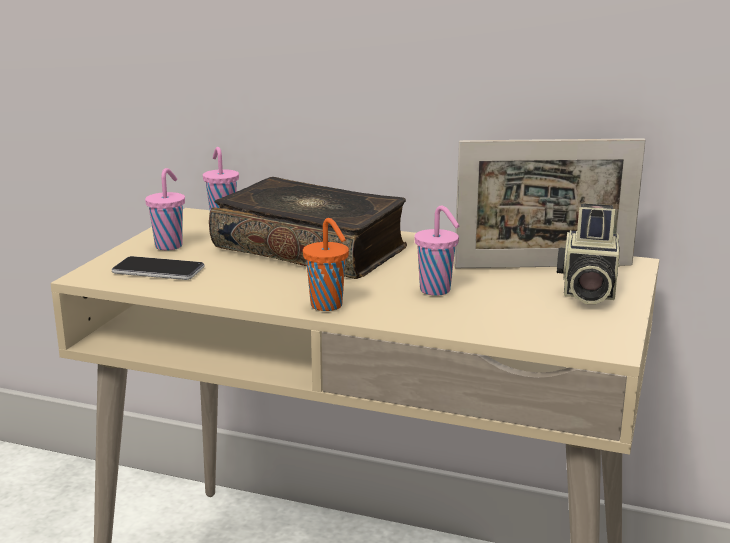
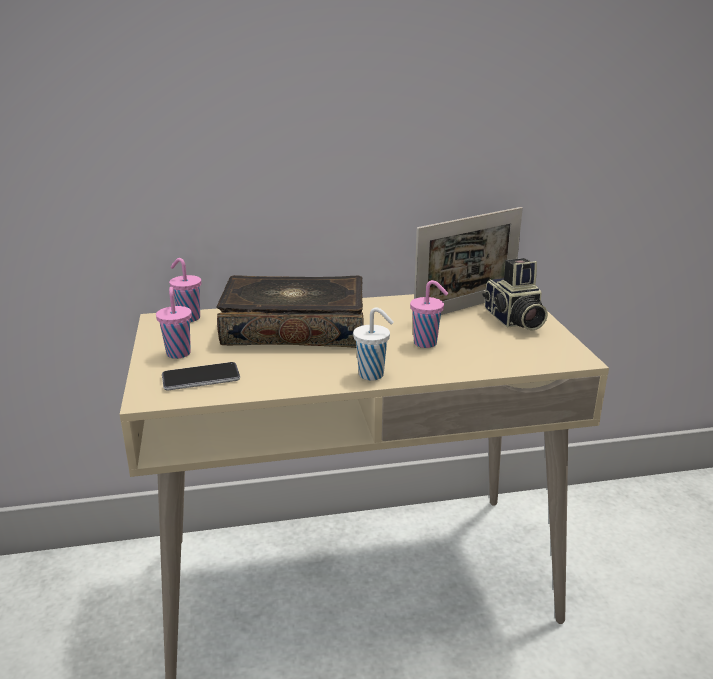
camera: 30 degrees left, 5 degrees up
orange cup [303,218,349,311] -> white cup [353,307,394,381]

